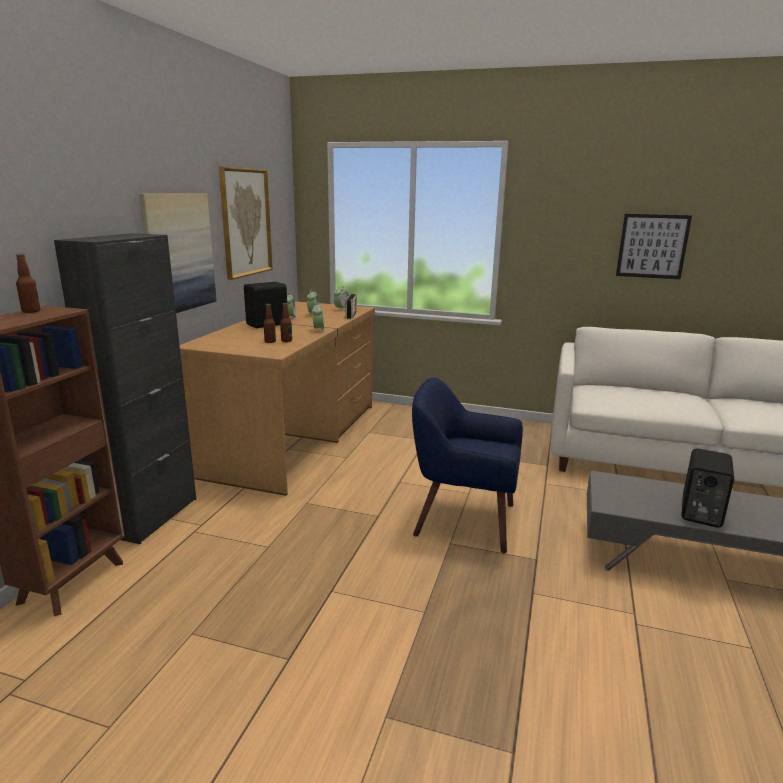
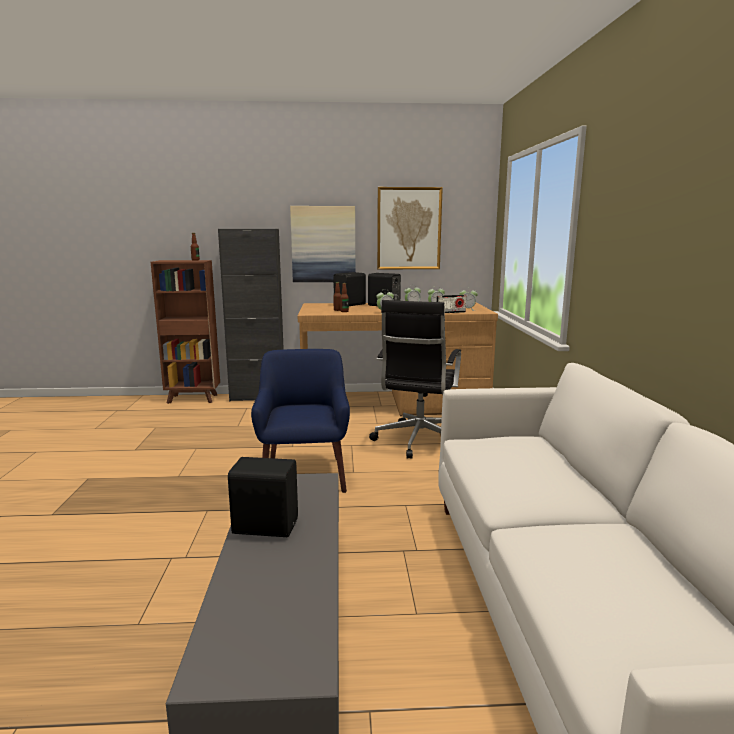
camera: 70 degrees right, 5 degrees down
picture [616,214,692,279] -> none
none -> black speaker [333,272,366,306]
none -> black office chair [369,300,461,459]

